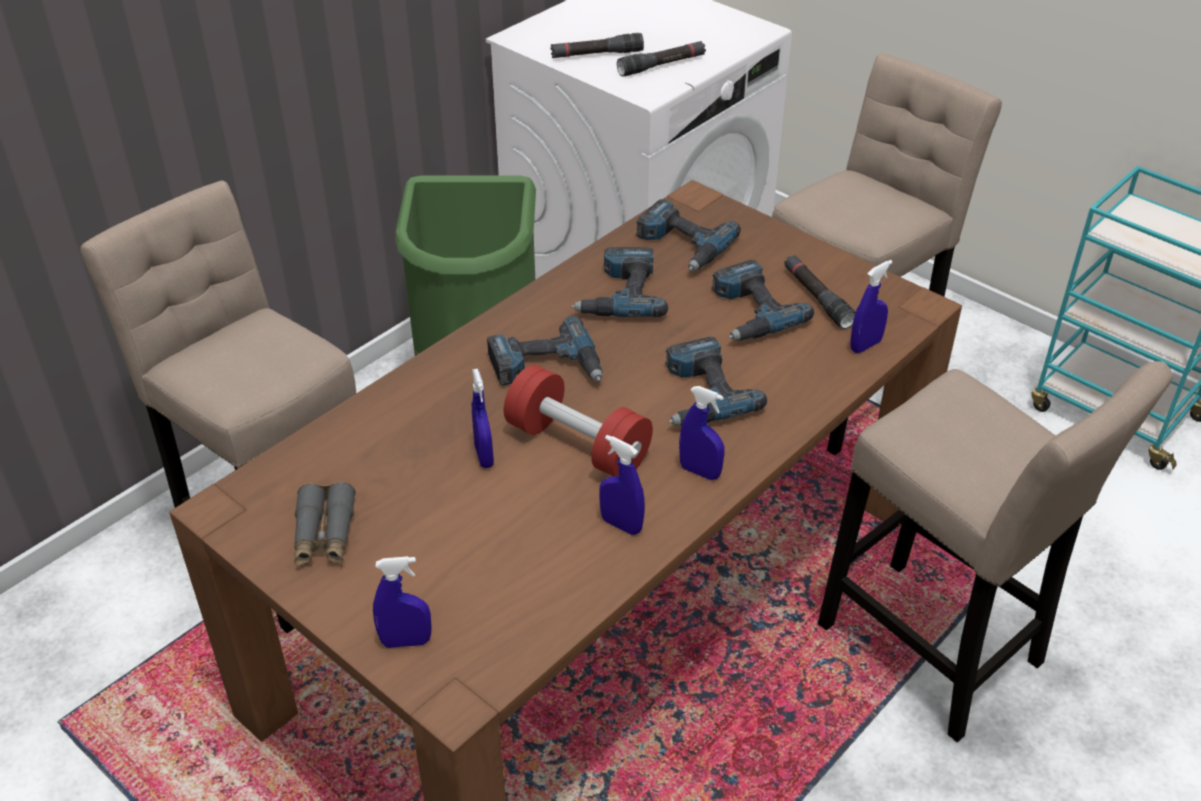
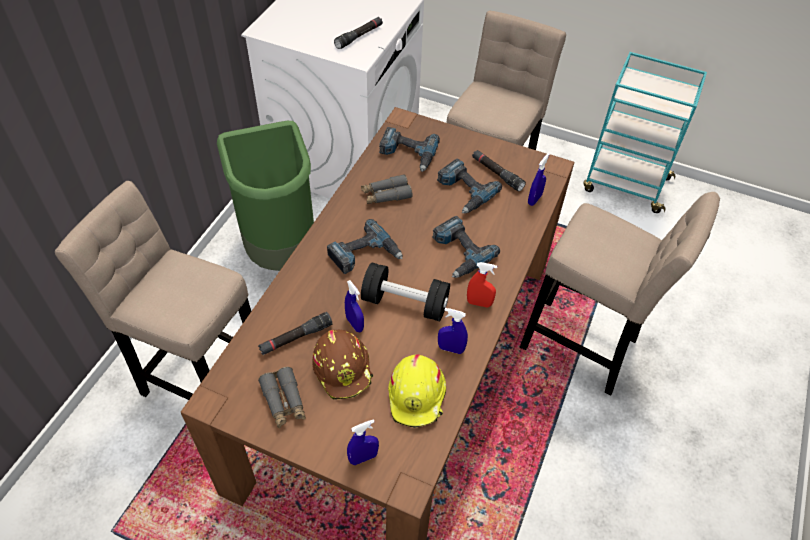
camera: 20 degrees left, 10 degrees up
red dumbbell [504,365,653,476] -> black dumbbell [361,263,450,321]
black flashlight [550,33,644,58] -> black flashlight moved to [258,312,333,355]
power drill [571,247,668,317] -> grey binoculars [361,174,412,204]
blue spray bottle [679,386,725,480] -> red spray bottle [467,262,497,307]
none -> brown hard hat [313,330,373,400]
none -> yellow hard hat [388,354,446,428]

